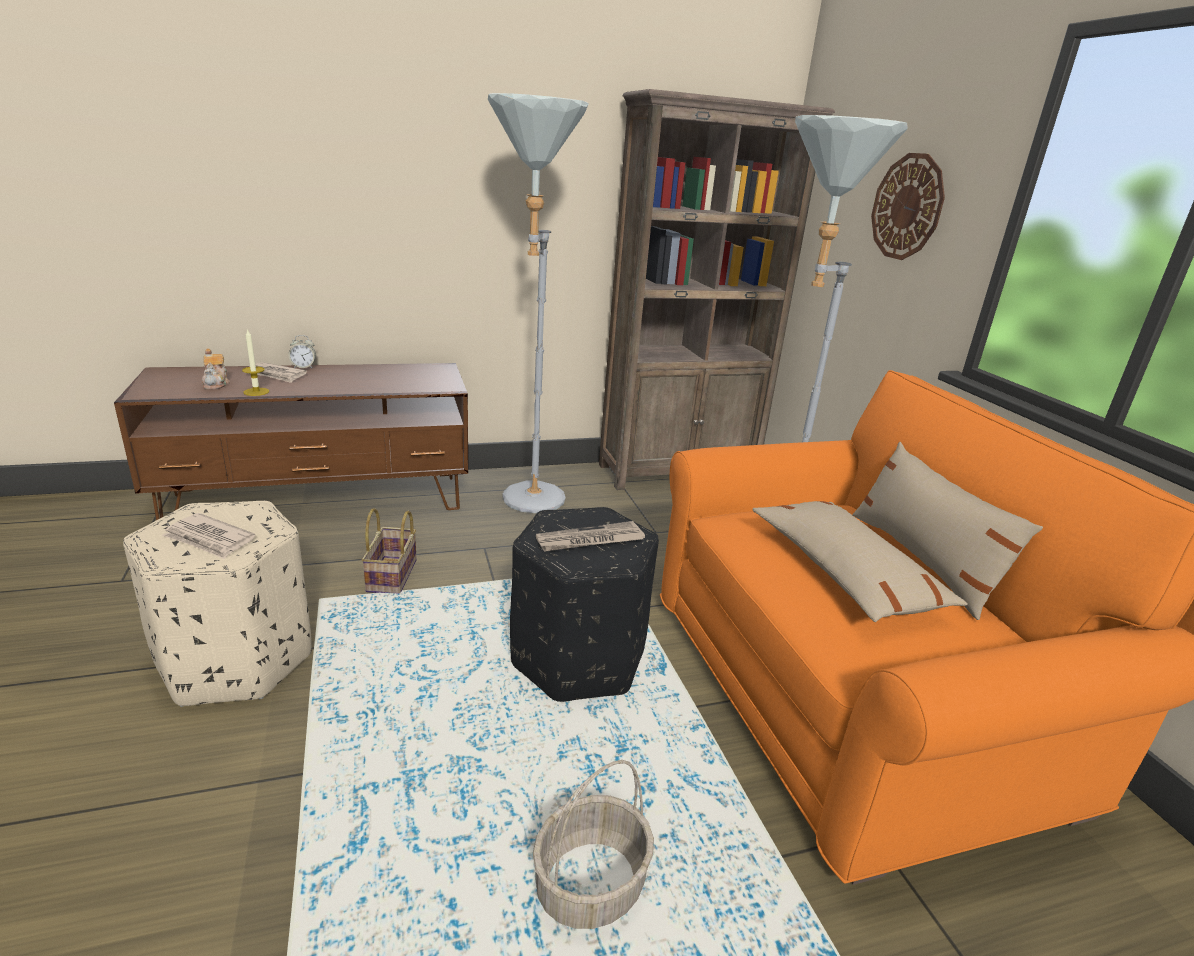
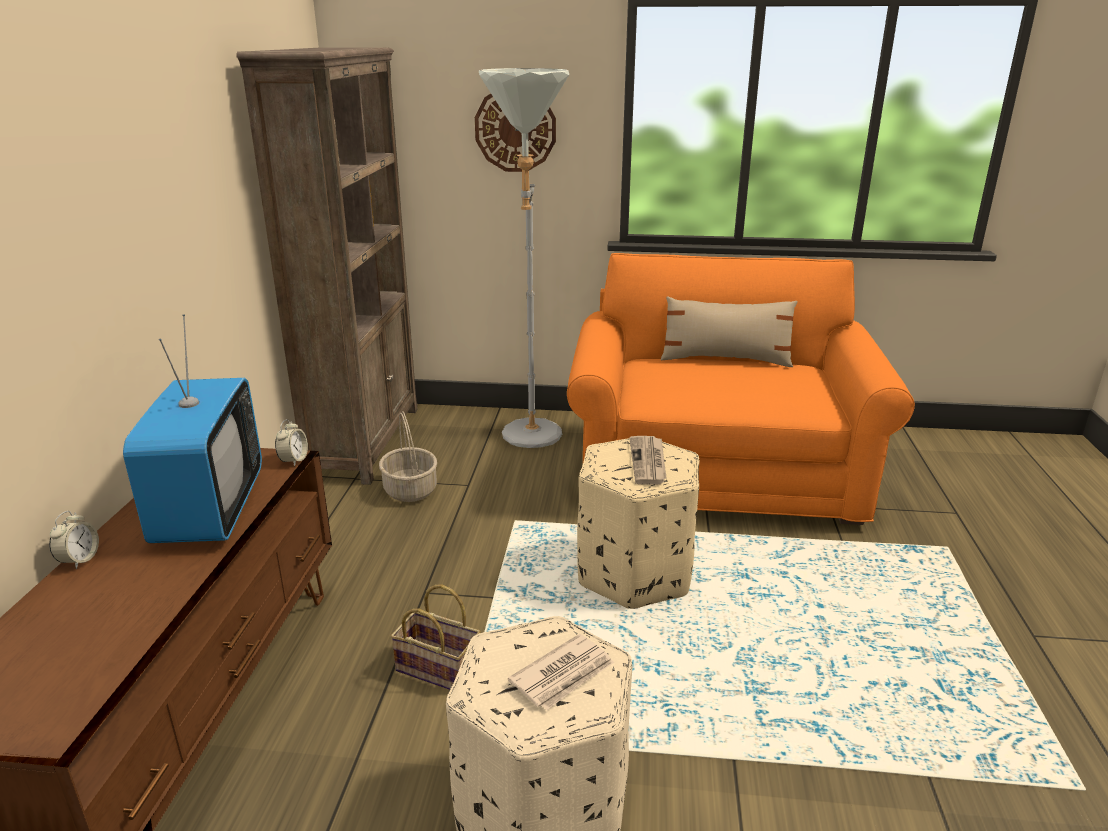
camera: 65 degrees left, 0 degrees up
teapot [202,348,230,389] -> none
candle [242,329,269,396] -> none
newspaper [249,362,307,383] -> none
grey floor lamp [488,93,589,513] -> none
black ottoman [510,507,659,702] -> beige ottoman [577,438,699,609]
basket [533,760,654,929] -> basket moved to [379,411,437,502]
beige pillow [752,501,968,622] -> none
none -> television [123,315,262,543]
none -> alarm clock [275,419,308,466]

